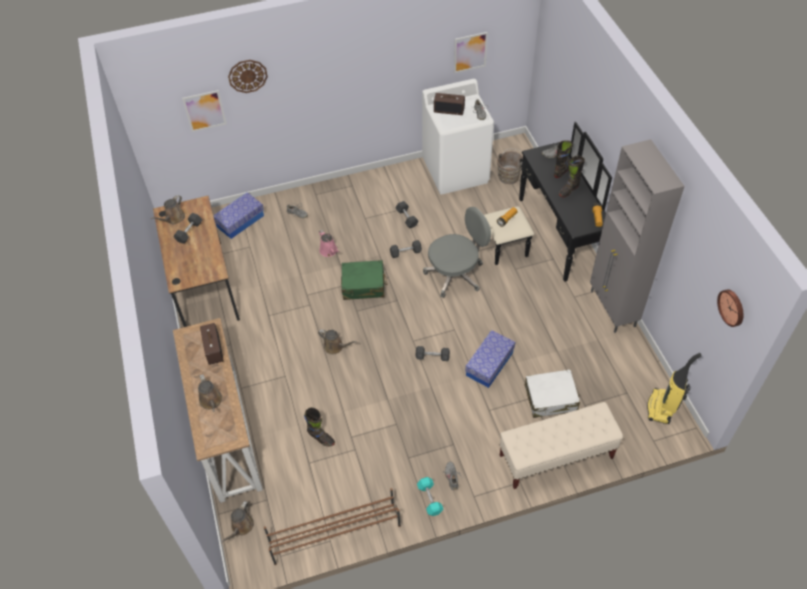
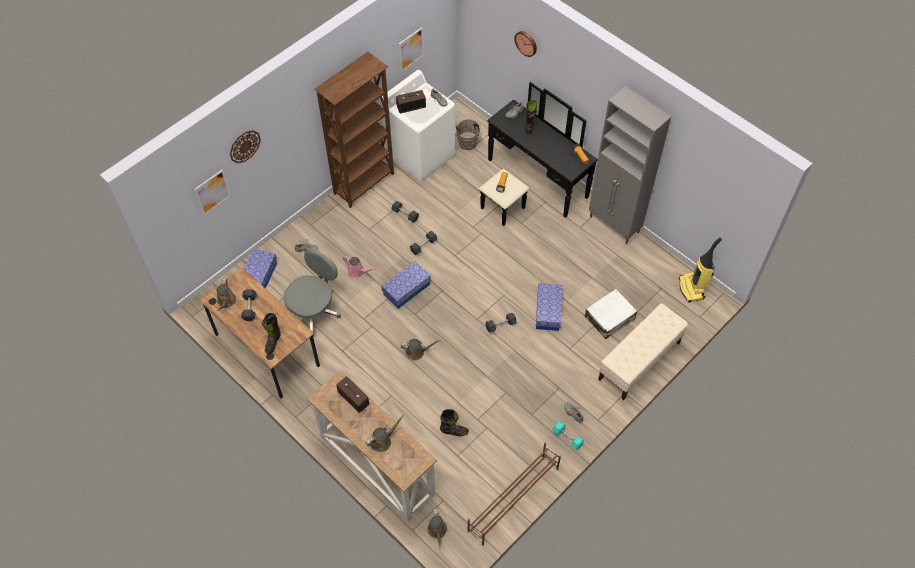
camera: 30 degrees left, 5 degrees up
brown watering can [198,374,222,412] -> brown watering can turned 75 degrees counterclockwise [366,415,405,452]
green suitcase [341,260,387,300] -> storage box [381,261,431,309]
grey office chair [423,207,491,298] -> grey office chair moved to [284,249,341,337]
black boot [559,156,585,198] -> black boot moved to [262,313,280,354]
wall clock [717,289,743,327] -> wall clock moved to [514,31,537,57]
none -> brown bookcase [314,52,394,208]

